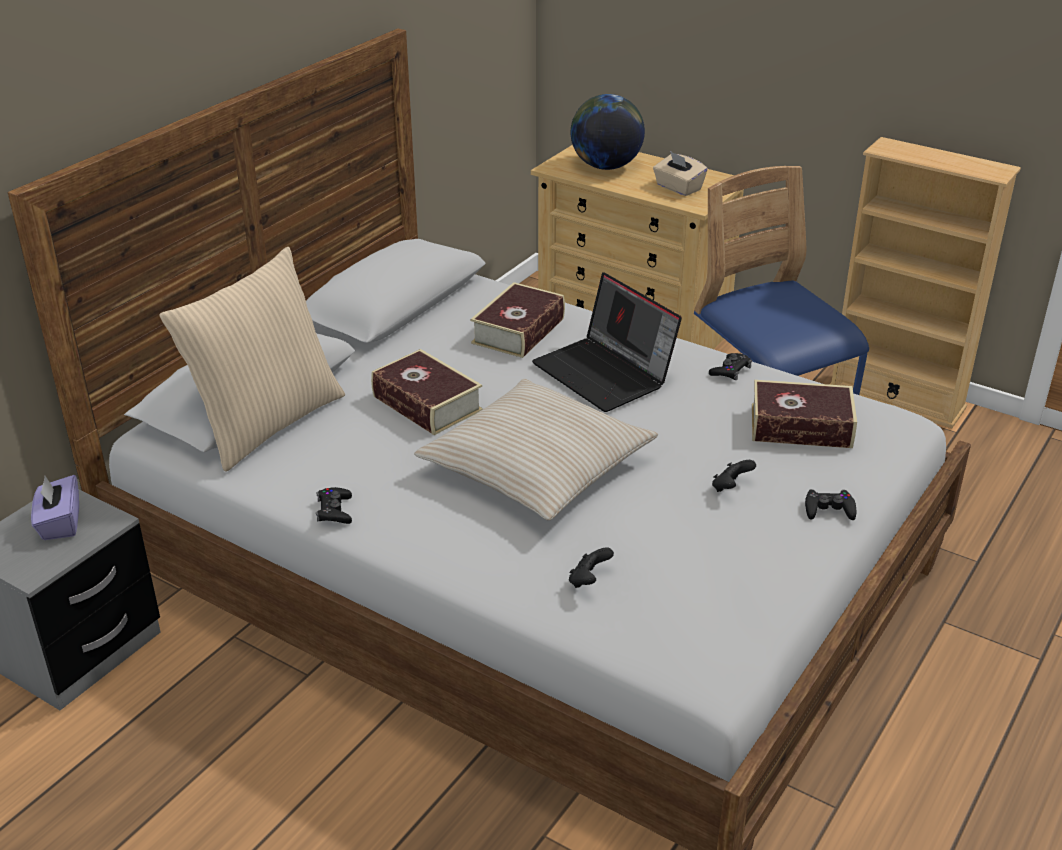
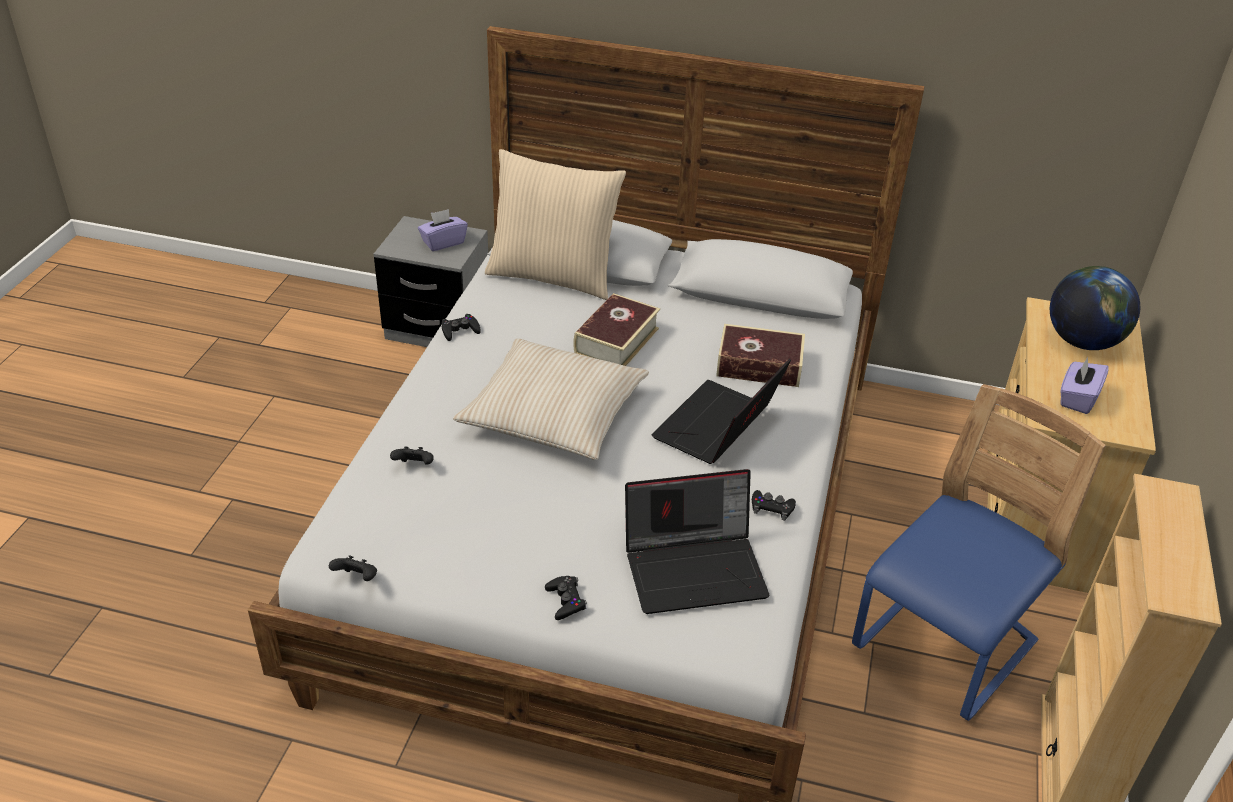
camera: 70 degrees right, 5 degrees up
beige tissue box [653,151,708,196] -> purple tissue box [1060,356,1109,414]
black game controller [712,460,756,492] -> black game controller moved to [329,555,377,581]
book [752,380,857,448] -> laptop [625,469,769,614]

